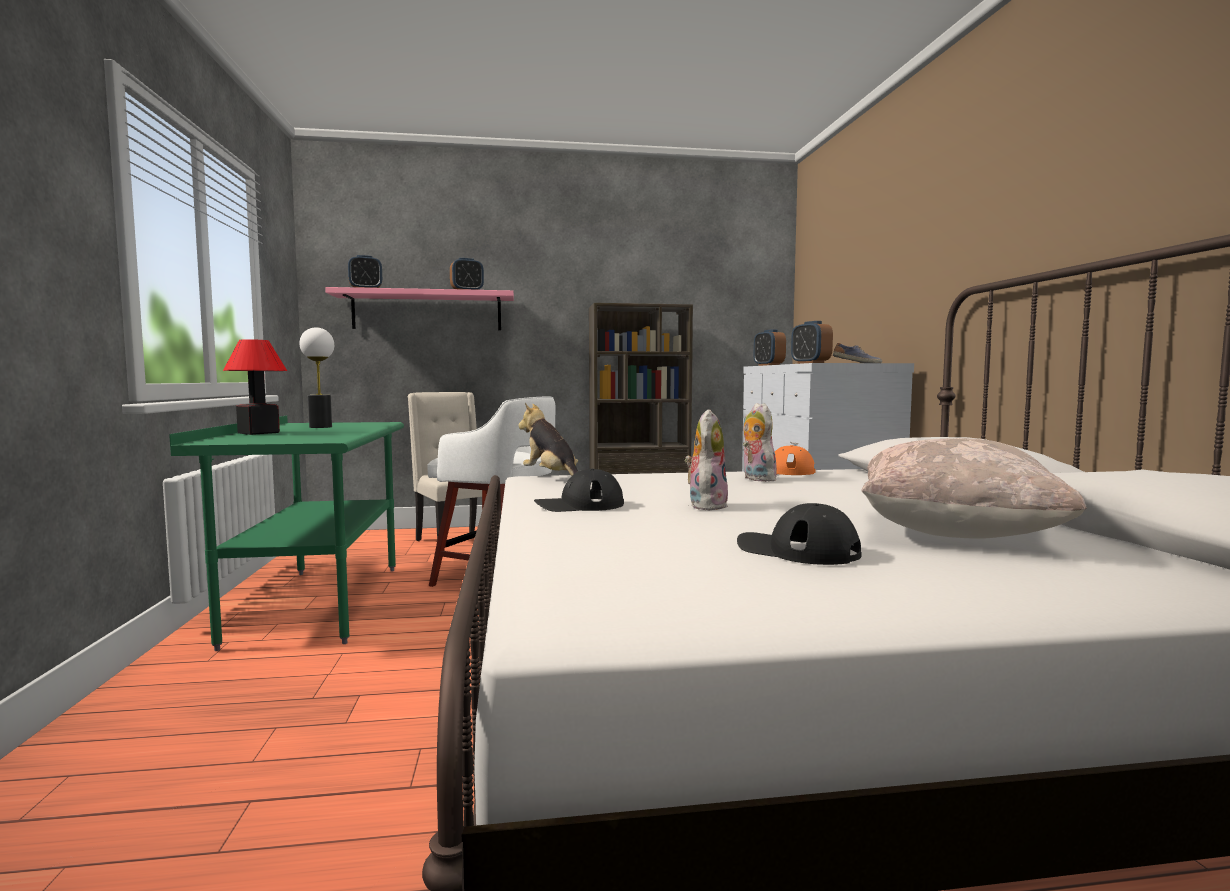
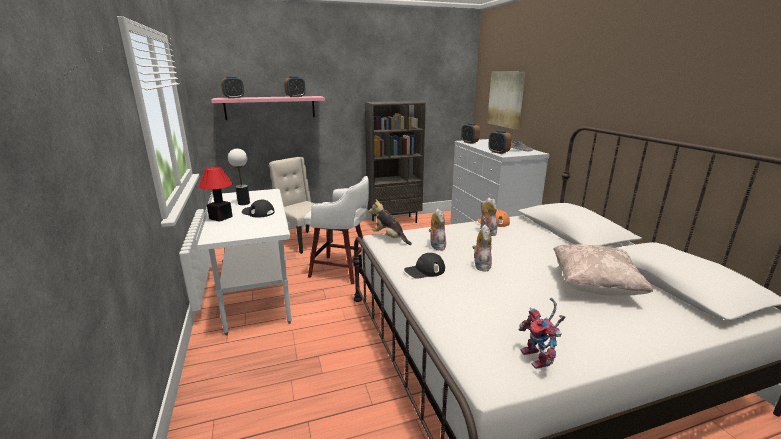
camera: 10 degrees left, 15 degrees up
green desk [169,416,404,651] -> white desk [196,189,292,335]
black cap [737,503,862,565] -> black cap moved to [242,200,275,218]
none -> plush toy [429,209,446,250]
none -> picture [487,72,525,130]
none -> toy robot [519,298,566,369]

